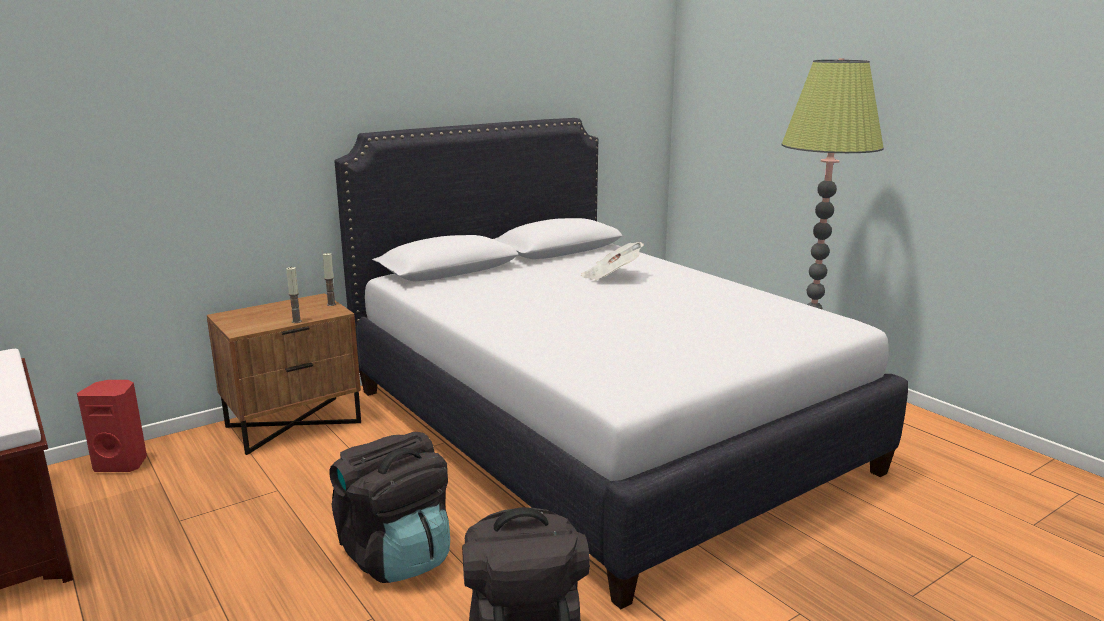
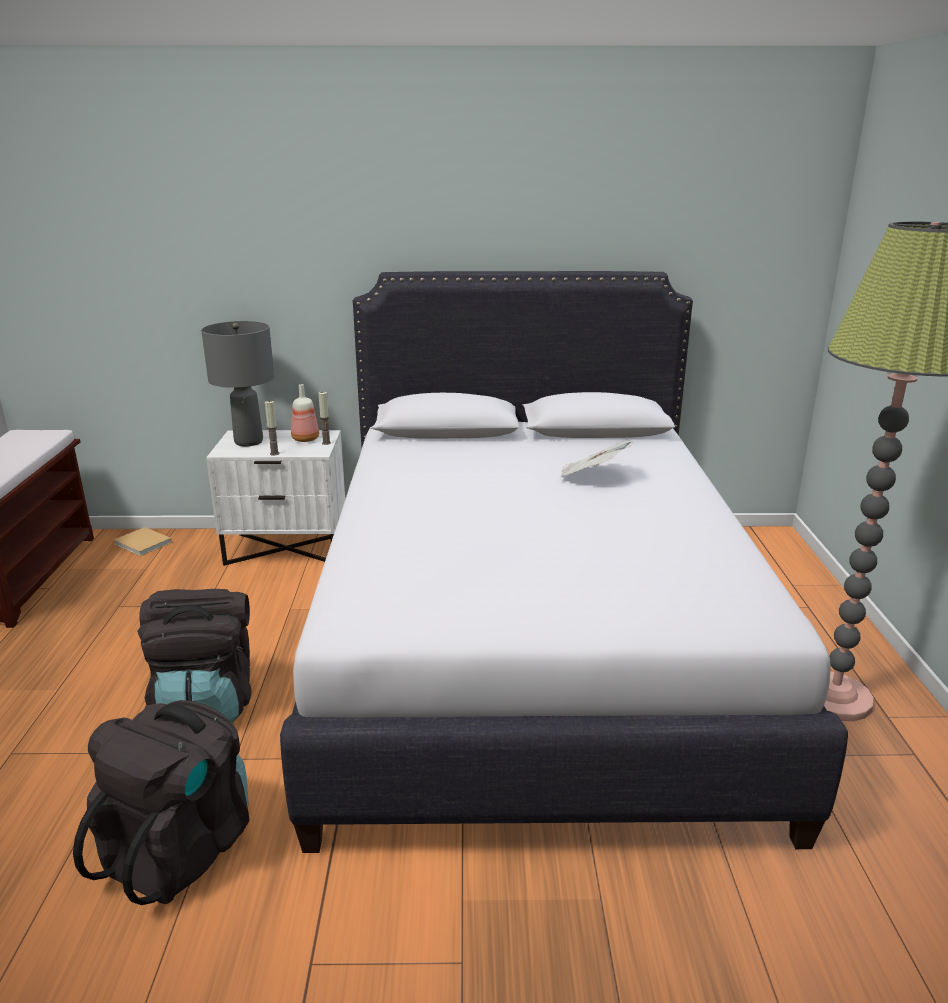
camera: 35 degrees right, 5 degrees up
red speaker [77,380,147,472] -> beige book [114,527,172,556]
brown nightstand [207,293,361,455] -> white nightstand [206,430,345,566]
none -> grey table lamp [201,321,274,446]
none -> bottle [291,384,319,442]

